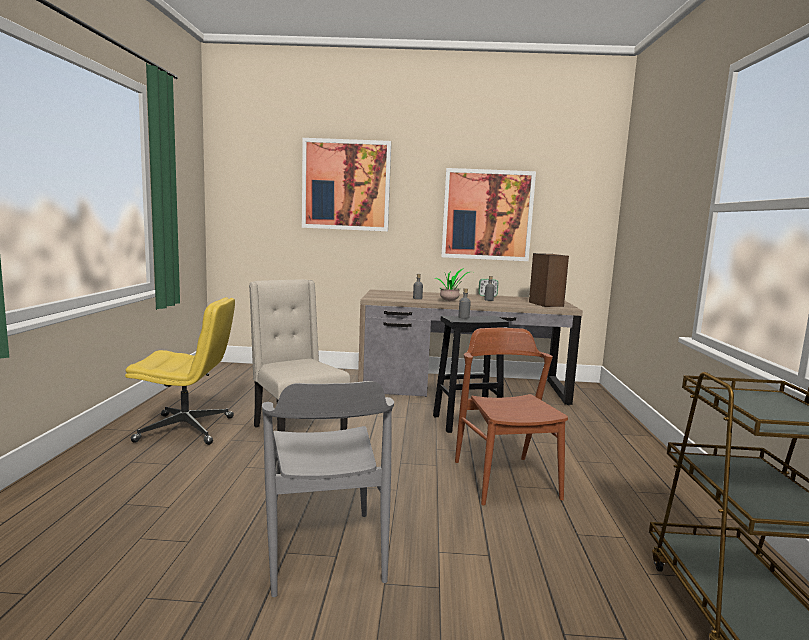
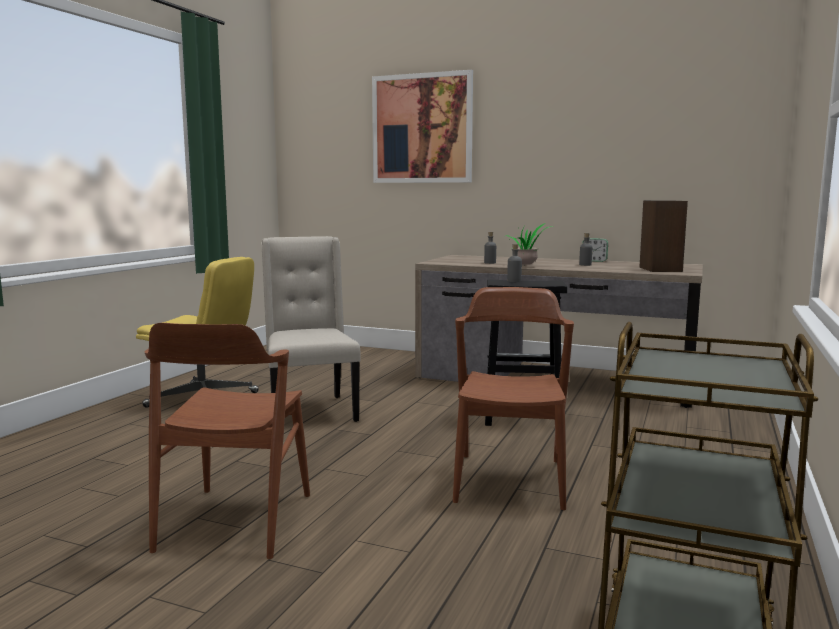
camera: 20 degrees right, 0 degrees up
grey chair [262,381,394,597] -> brown chair [145,323,310,559]
picture [441,168,536,261] -> none

